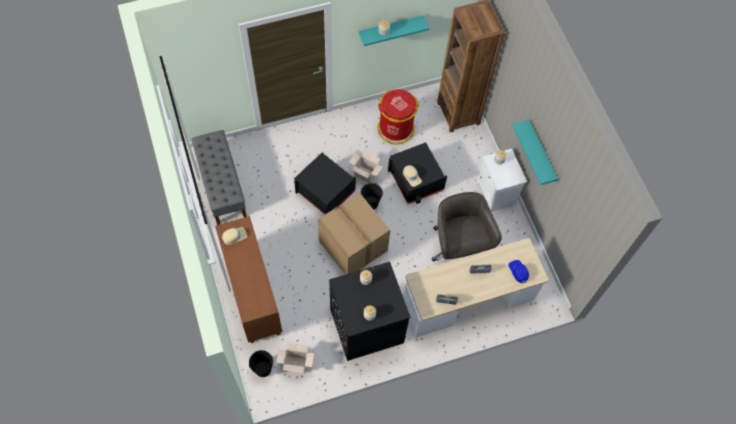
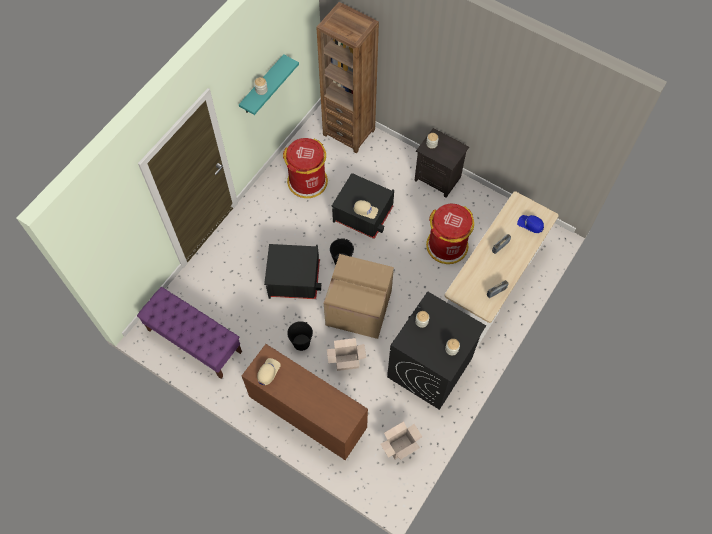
camera: 35 degrees left, 0 degrees up
grey bench [191,130,247,225] -> purple bench [137,287,242,379]
black bucket [249,350,273,377] -> black bucket moved to [287,321,313,351]
cardboard box [349,150,383,183] -> cardboard box moved to [327,338,366,371]
grey office chair [432,192,502,261] -> red trash can [426,204,474,264]
white nightstand [477,149,527,212] -> black nightstand [414,128,469,198]
turquoise shelf [512,120,558,185] -> none

